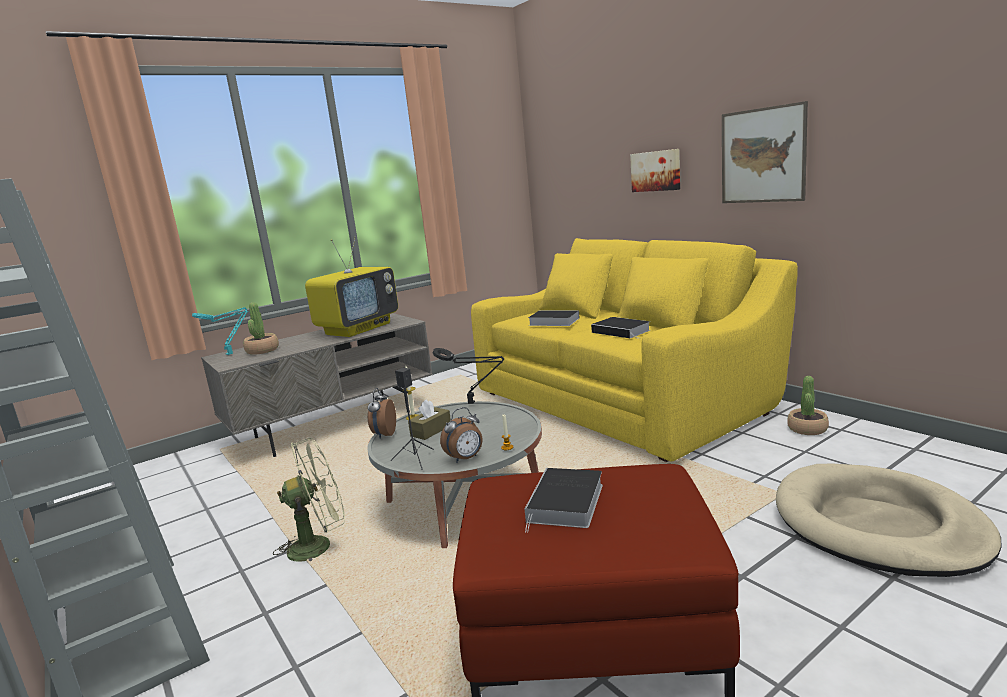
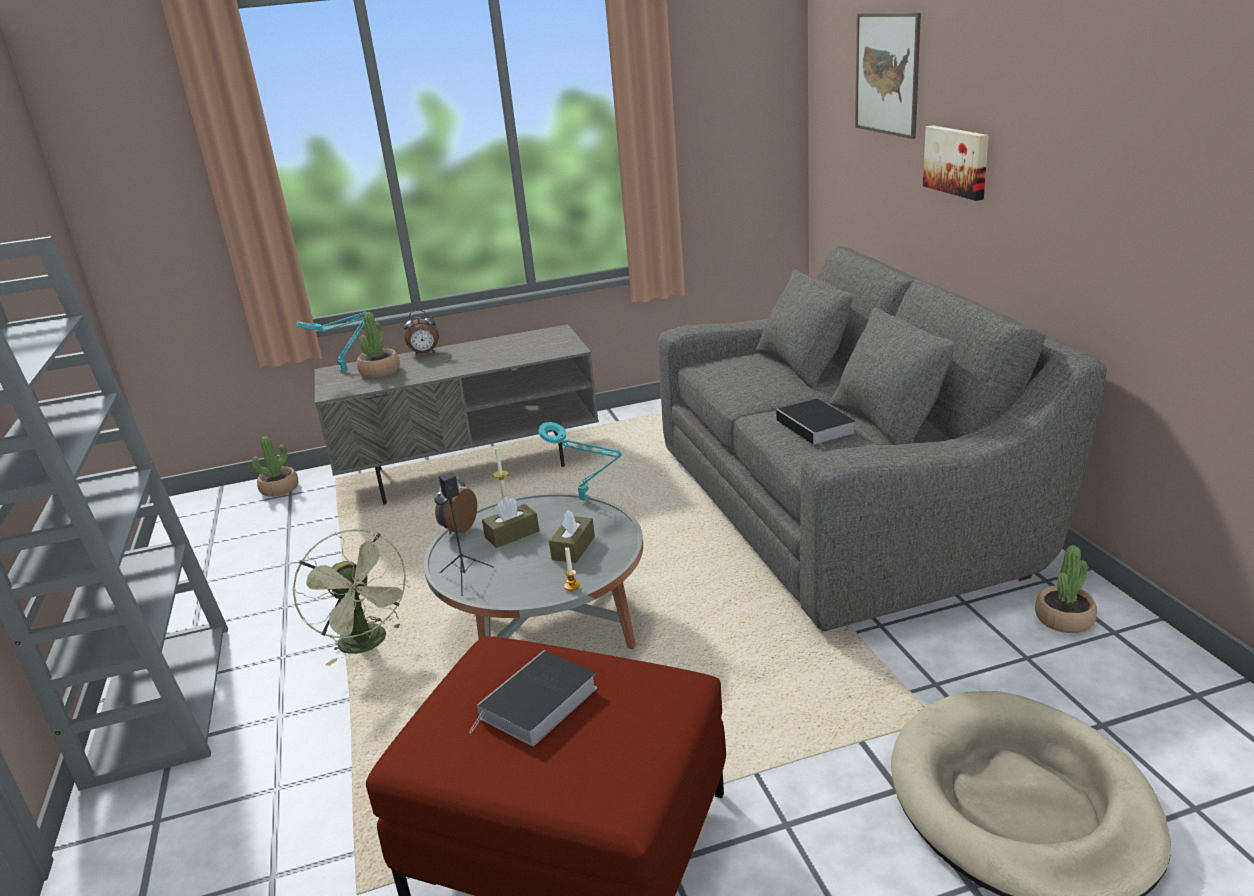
camera: 20 degrees right, 10 degrees up
green fan [273,438,345,561] -> green fan turned 60 degrees clockwise [292,529,411,666]
television [305,236,398,337] -> none
black table lamp [433,348,504,404] -> turquoise table lamp [538,422,622,501]
alarm clock [440,407,482,463] -> alarm clock moved to [403,310,439,356]
yellow sofa [471,238,798,462] -> grey sofa [658,245,1107,631]
book [528,311,579,326] -> none
picture [722,101,808,203] -> picture moved to [855,13,921,139]
none -> potted plant [252,436,298,497]
none -> brown tissue box [549,510,595,563]

